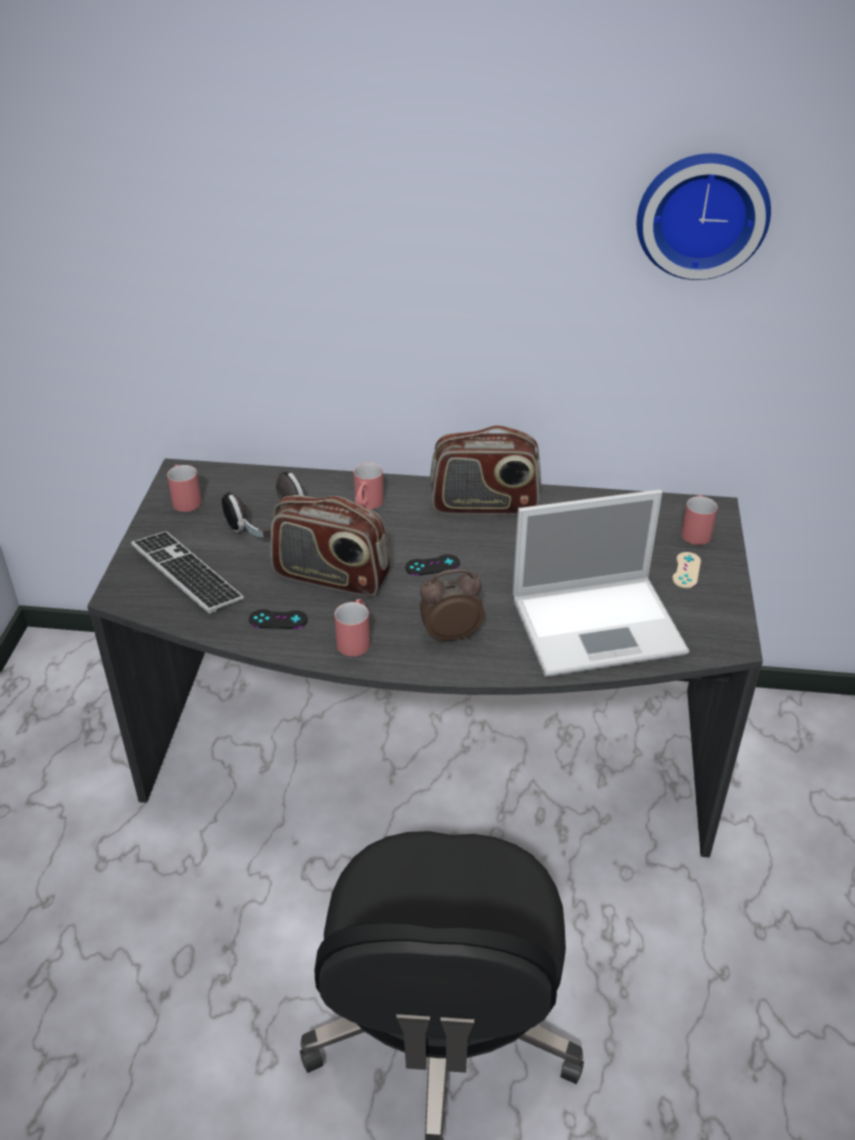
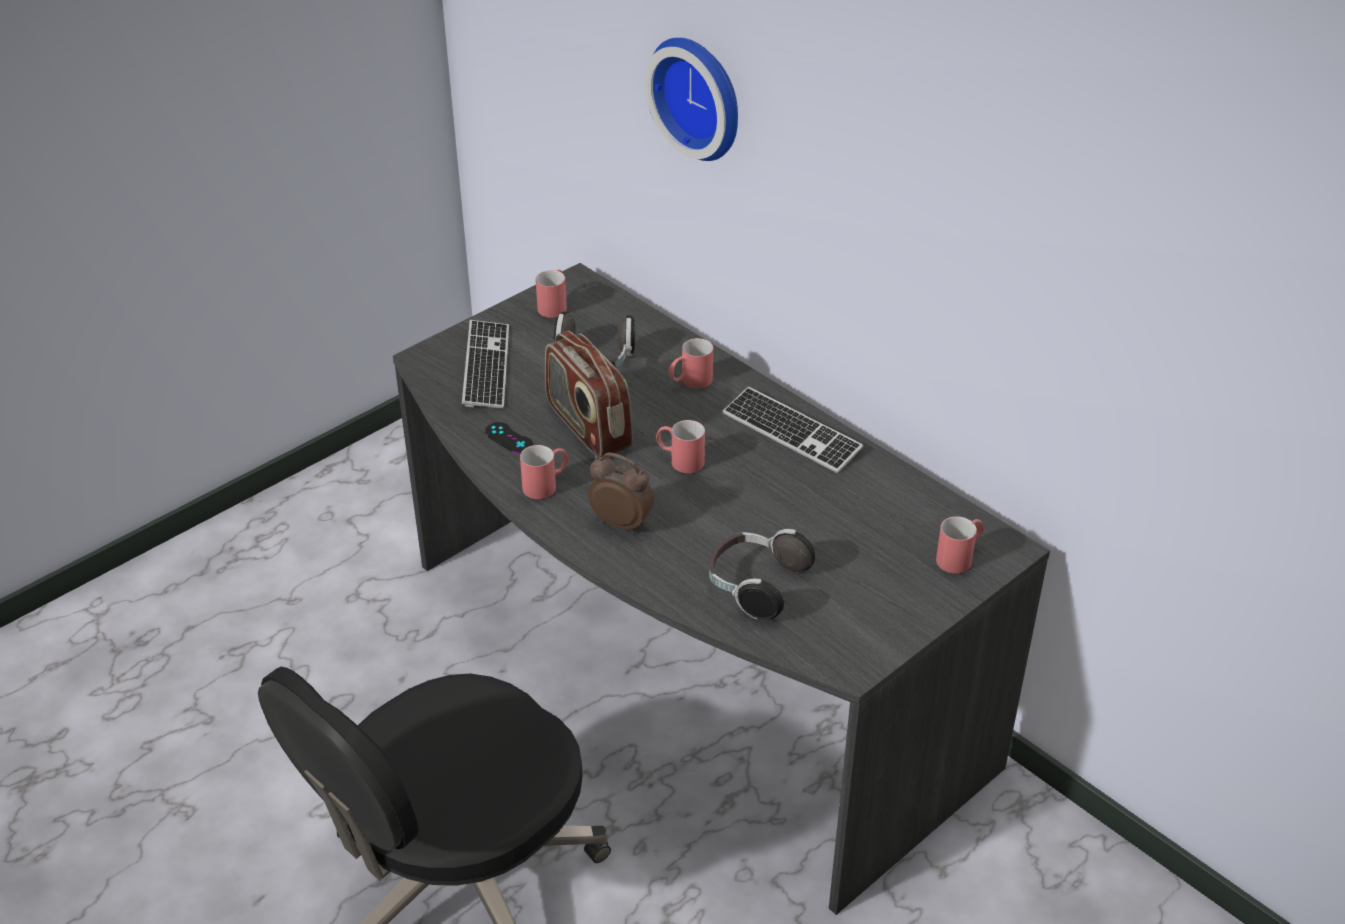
camera: 40 degrees right, 0 degrees up
black game controller [405,554,460,576] -> red mug [656,420,705,473]
radio [430,425,541,515] -> keyboard [723,387,863,473]
laptop [513,489,689,677] -> headphones [709,529,815,620]
wall clock [637,153,771,280] -> wall clock moved to [645,38,738,161]
beige game controller [672,552,701,588] -> none

